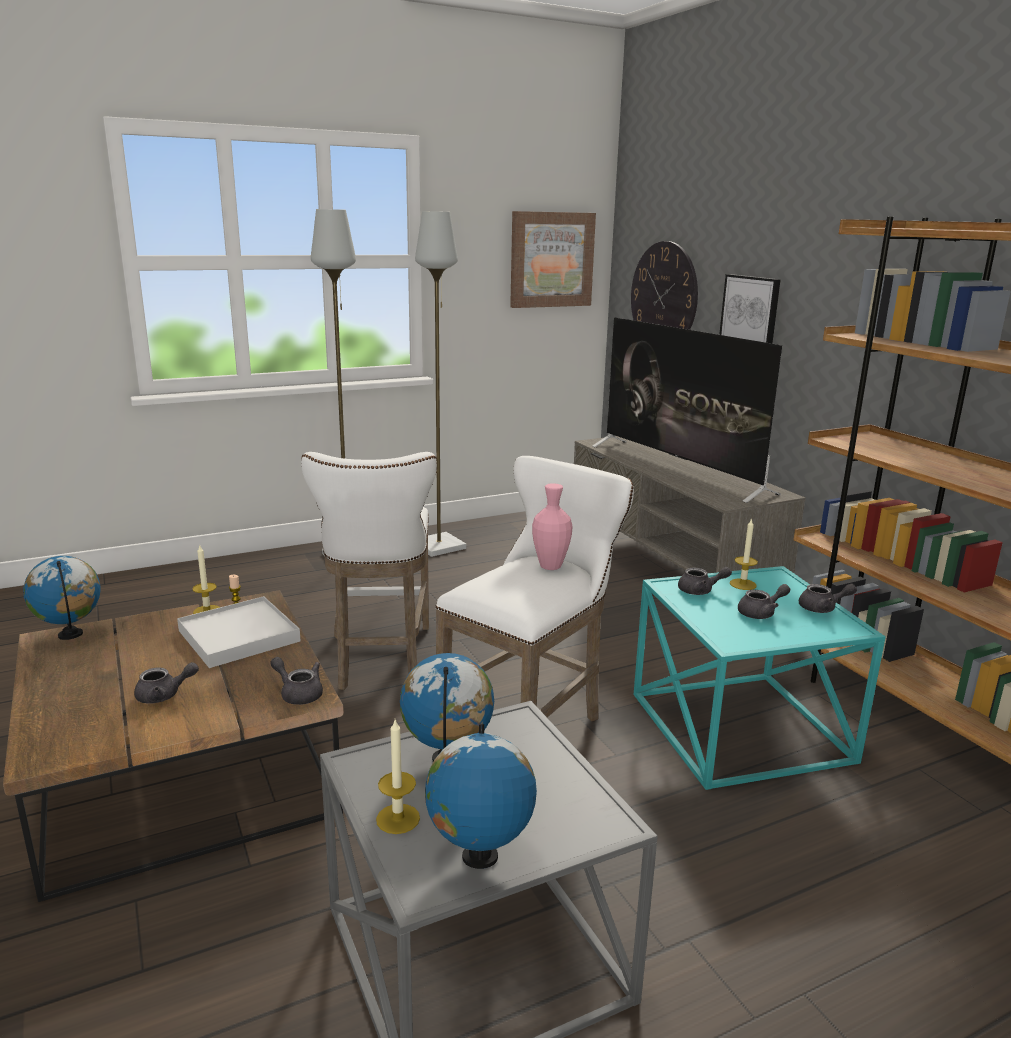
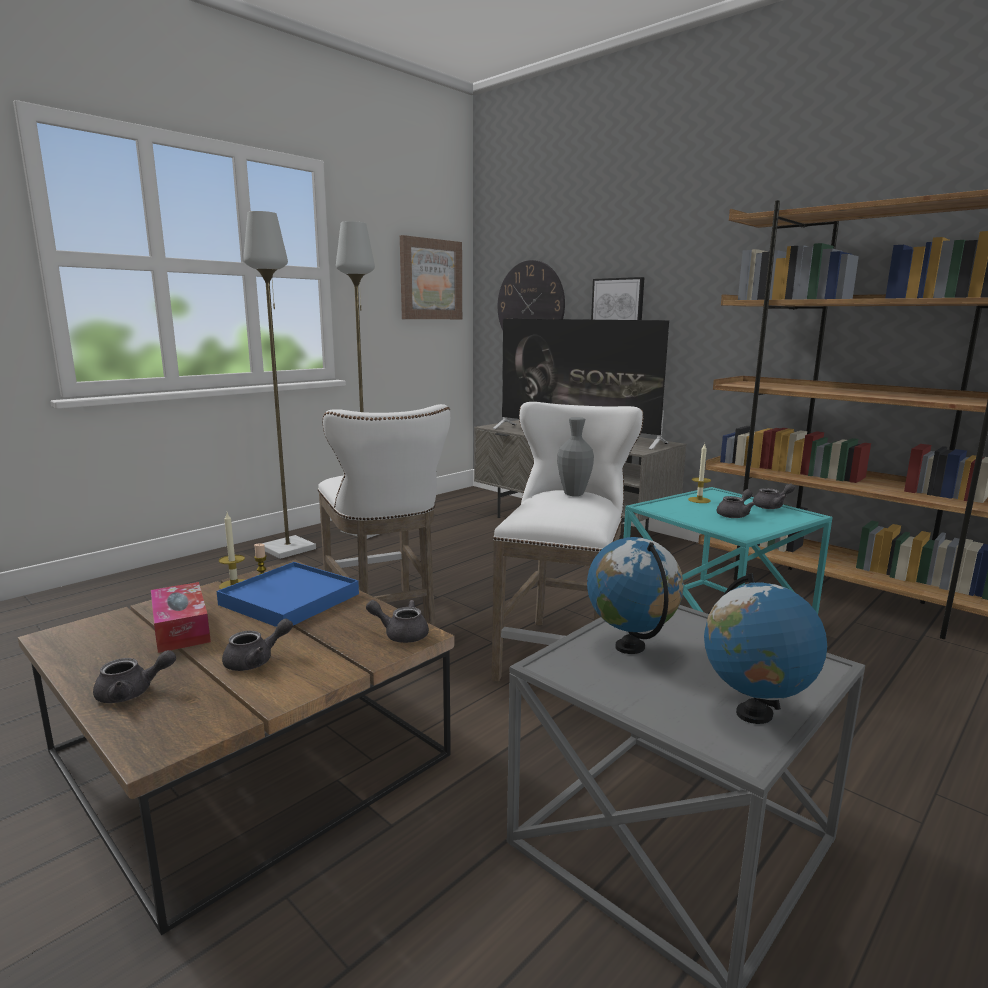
camera: 20 degrees left, 5 degrees down
globe [23,556,101,640] -> none
white tray [177,596,301,668] -> blue tray [217,562,359,627]
candle [376,720,420,834] -> none
pink vase [532,483,573,570] -> grey vase [557,417,594,496]
grey teapot [678,567,732,595] -> grey teapot moved to [93,650,176,703]
none -> tissue box [151,582,211,653]

